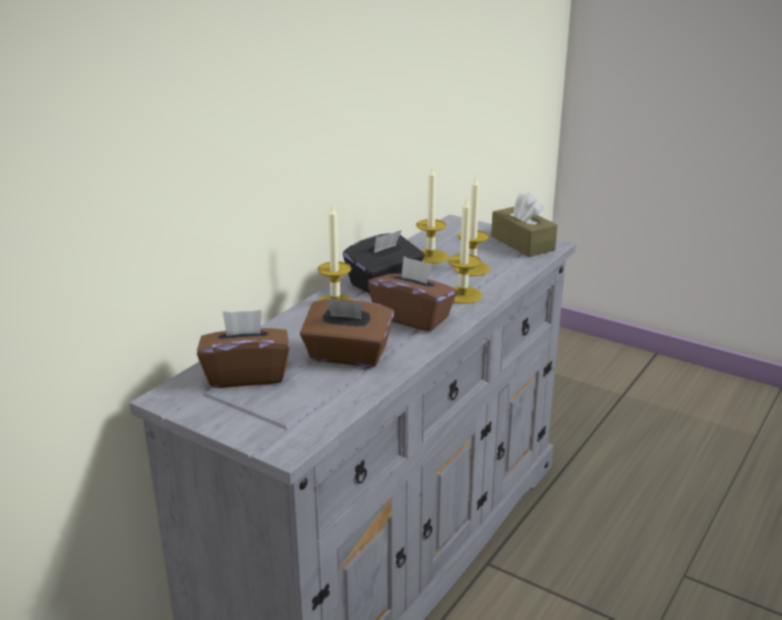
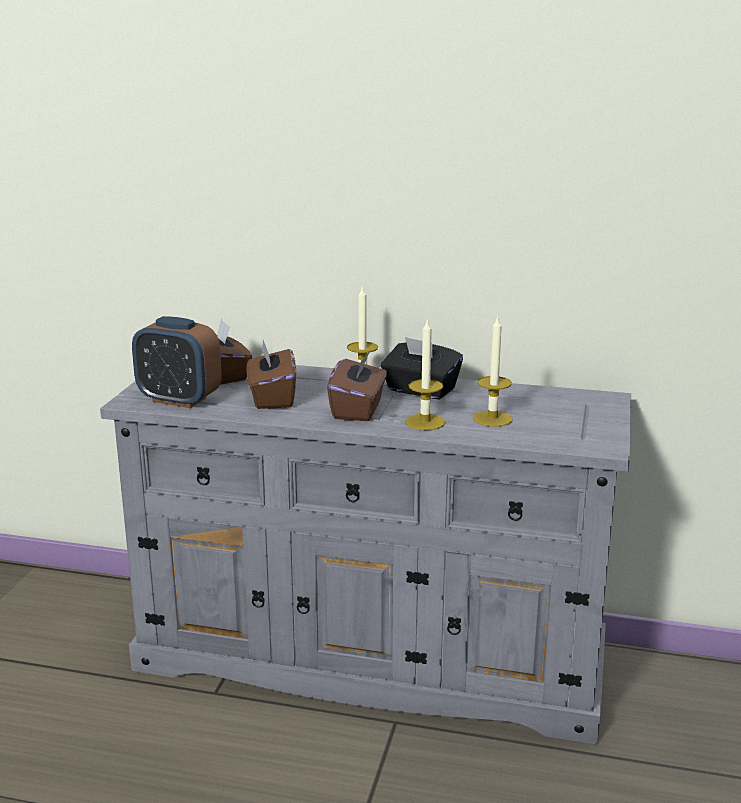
camera: 70 degrees right, 5 degrees down
candle [416,165,448,264] -> none
brown tissue box [491,192,557,257] -> none
none -> alarm clock [132,316,222,408]

